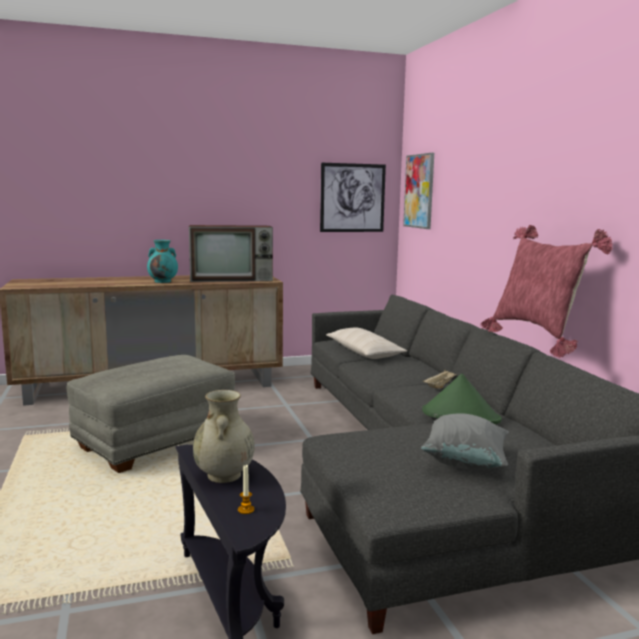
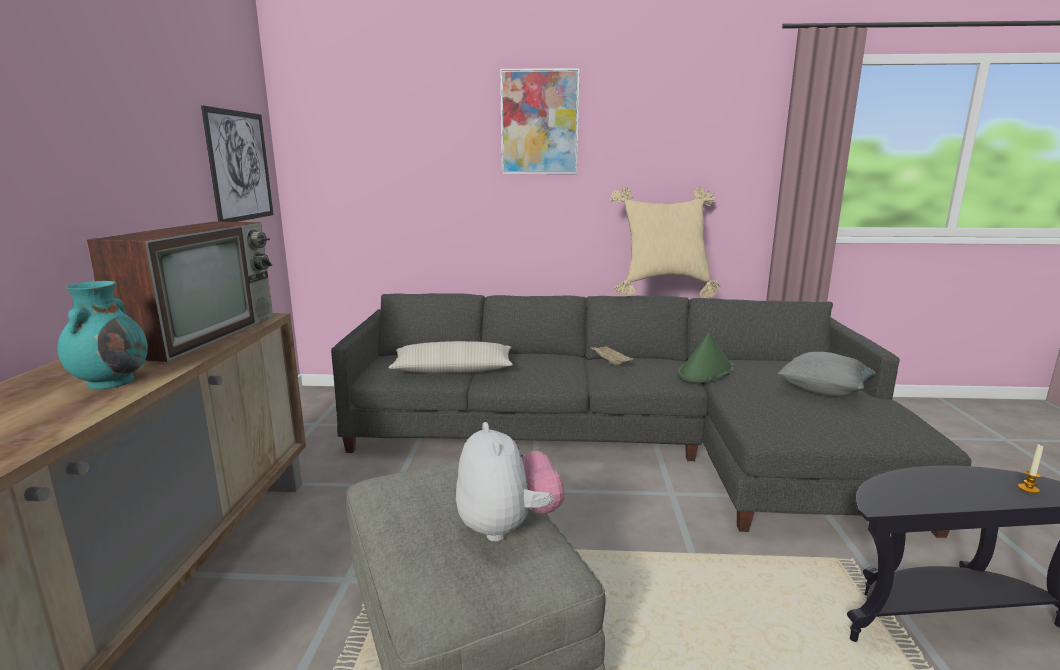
camera: 70 degrees left, 5 degrees up
beige vase [193,390,255,483] -> none
picture [403,153,434,229] -> picture moved to [500,68,580,174]
red pillow [480,225,613,358] -> beige pillow [610,186,721,298]
none -> plush toy [456,422,565,542]

